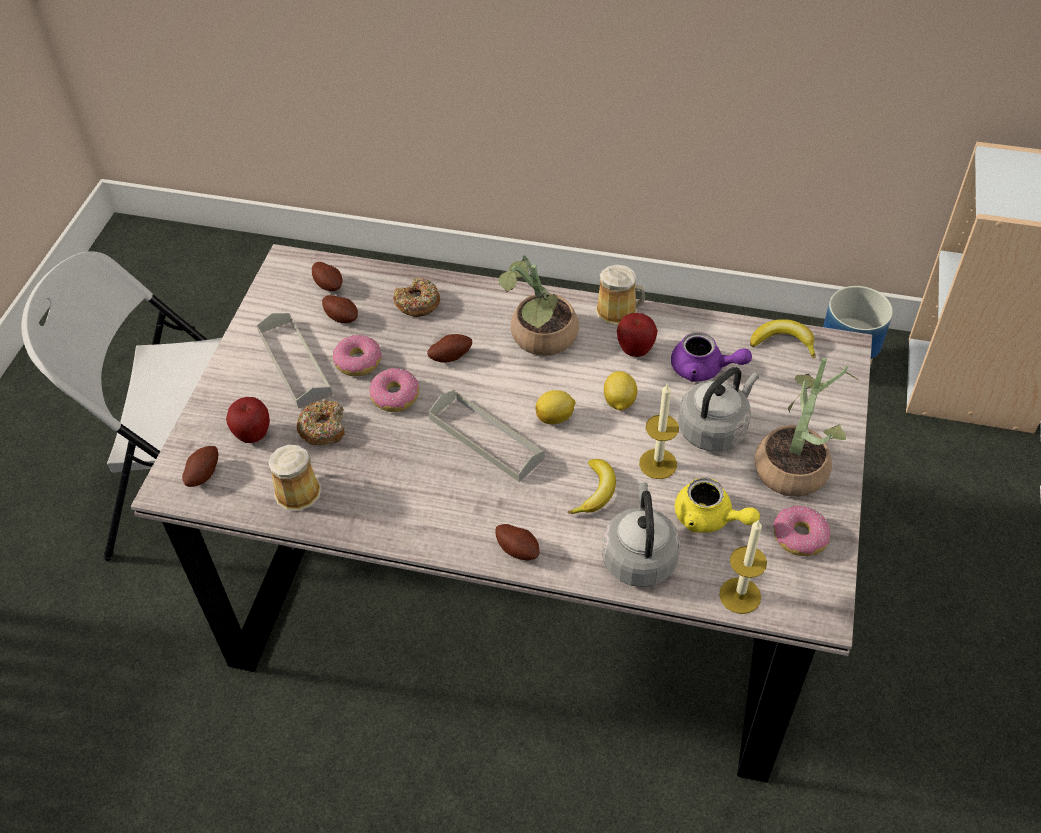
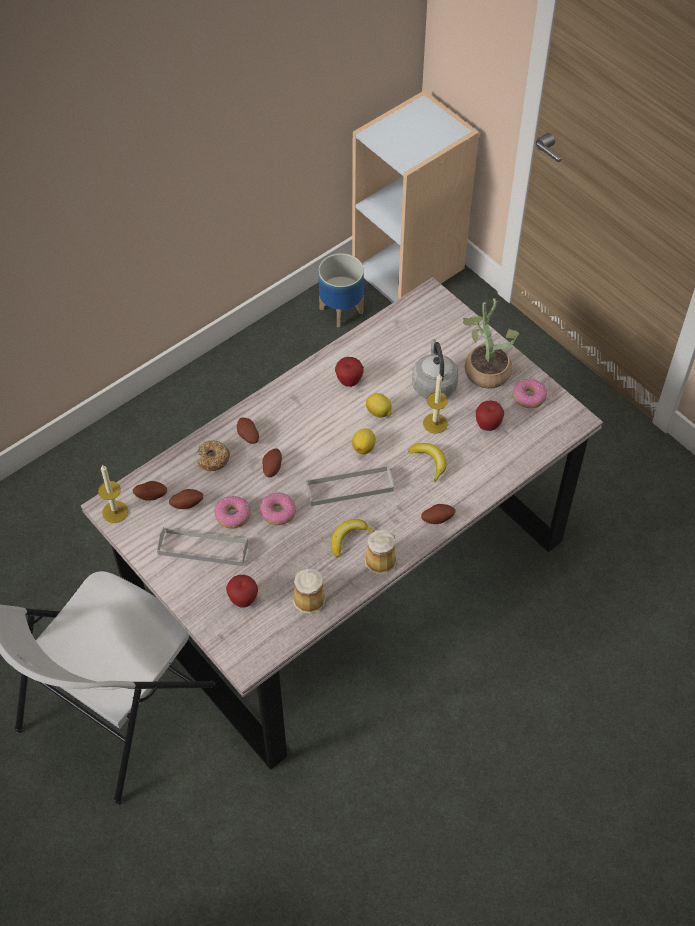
camera: 55 degrees left, 5 degrees up
potato [182,446,218,487] -> potato moved to [237,418,259,444]
donut [297,400,345,445] -> none
potted plant [499,256,579,356] -> none
mug [595,265,645,326] -> mug moved to [364,530,397,574]
grey kettle [602,482,680,587] -> none
purple teapot [671,332,752,382] -> none
yellow teapot [675,477,760,533] -> apple [476,401,504,431]
candle [719,519,767,614] -> candle moved to [98,464,128,523]
banana [750,319,816,358] -> banana moved to [331,519,375,558]

